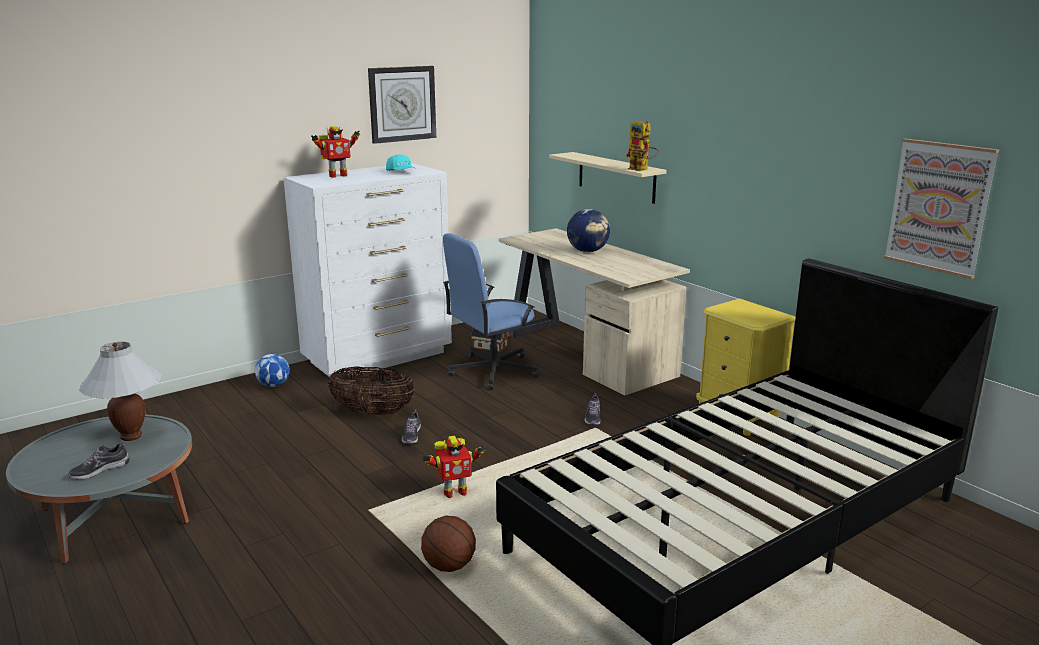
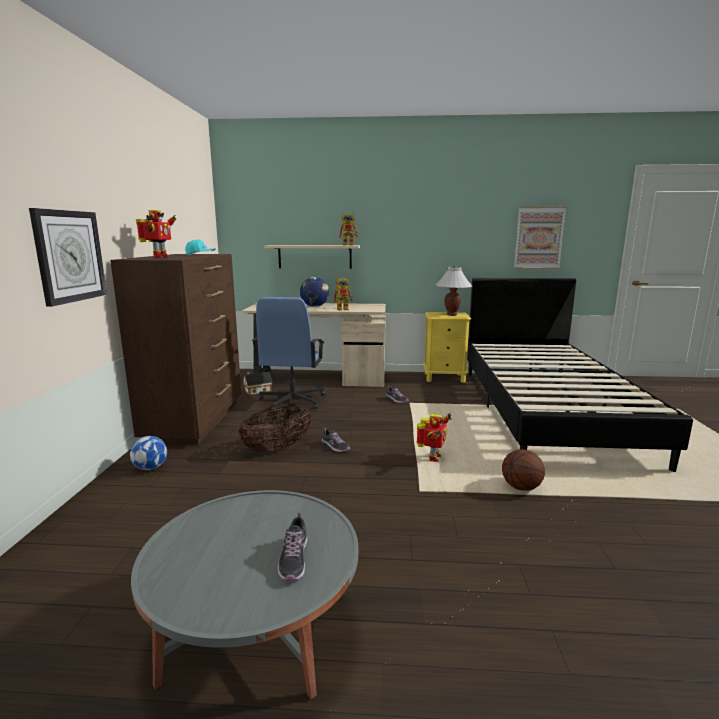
camera: 50 degrees left, 5 degrees down
white table lamp [79,341,162,441] -> white table lamp moved to [435,265,472,316]
white dresser [283,163,452,380] -> brown dresser [110,254,241,445]
wall clock [368,66,436,144] -> wall clock moved to [29,208,107,307]
none -> toy robot [333,277,353,310]

